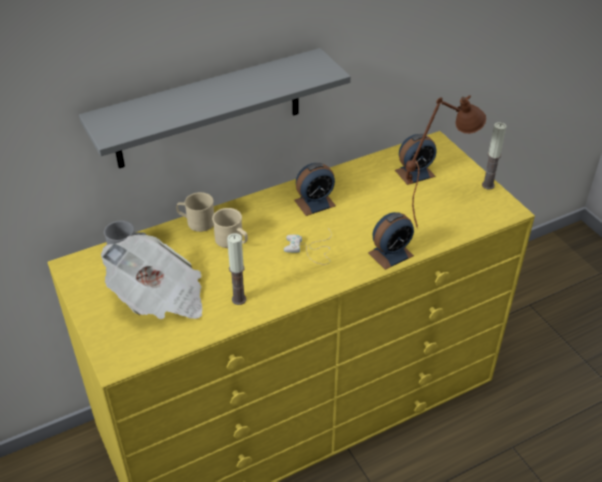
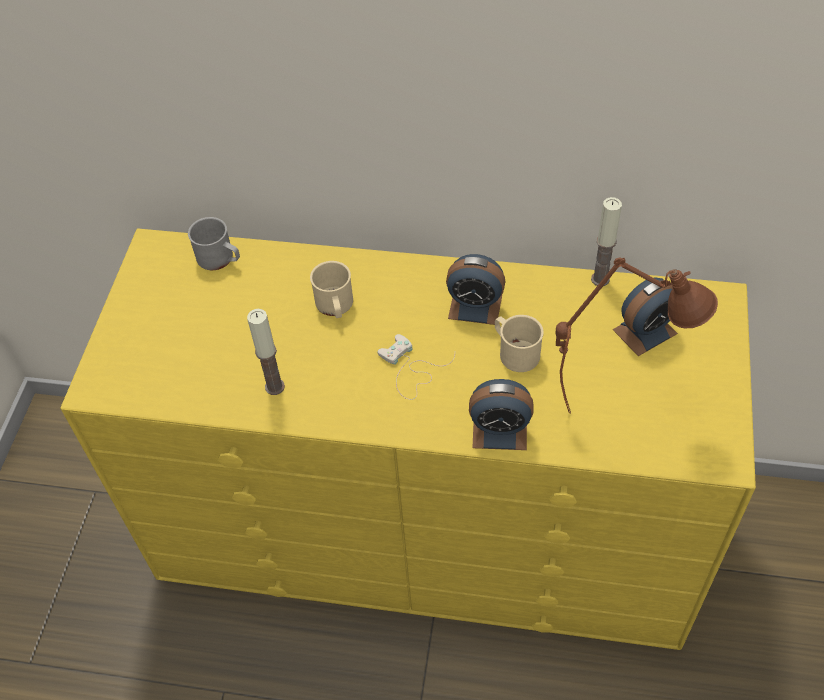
camera: 40 degrees right, 10 degrees up
grey shelf [79,48,351,168] -> none
newspaper [101,235,202,319] -> none
beige mug [176,192,214,232] -> beige mug moved to [495,315,544,372]
alarm clock [395,134,436,185] -> alarm clock turned 45 degrees counterclockwise [613,277,678,356]
candle [482,122,507,190] -> candle moved to [591,197,622,286]

